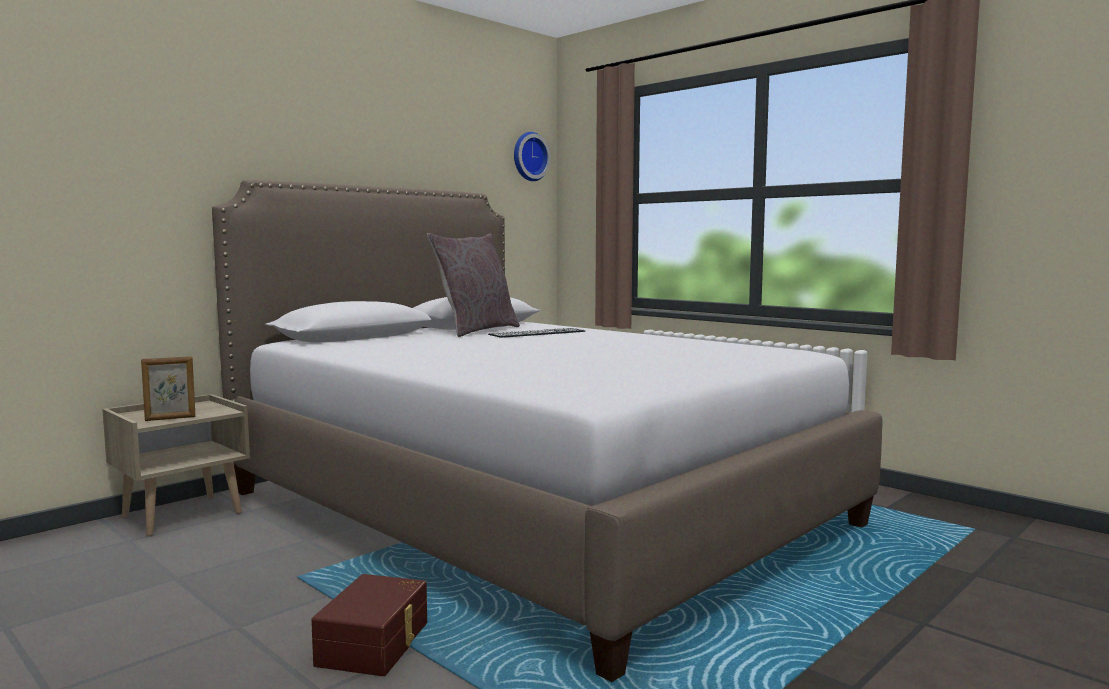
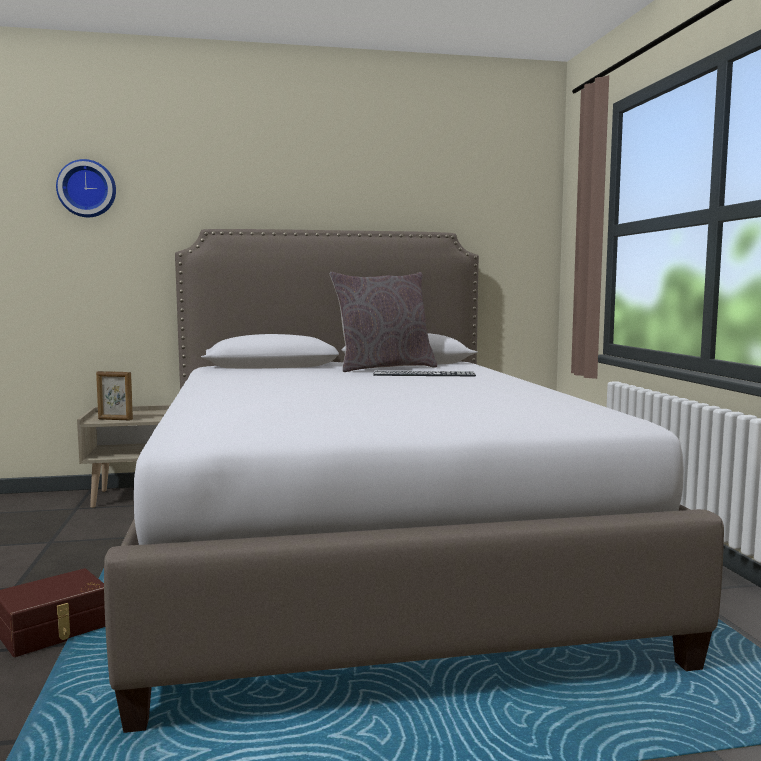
camera: 35 degrees right, 0 degrees up
wall clock [514,132,551,181] -> wall clock moved to [56,159,116,217]

